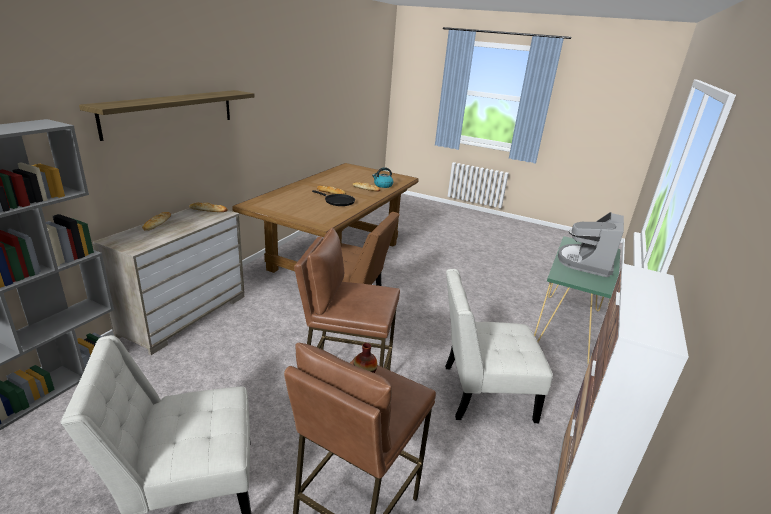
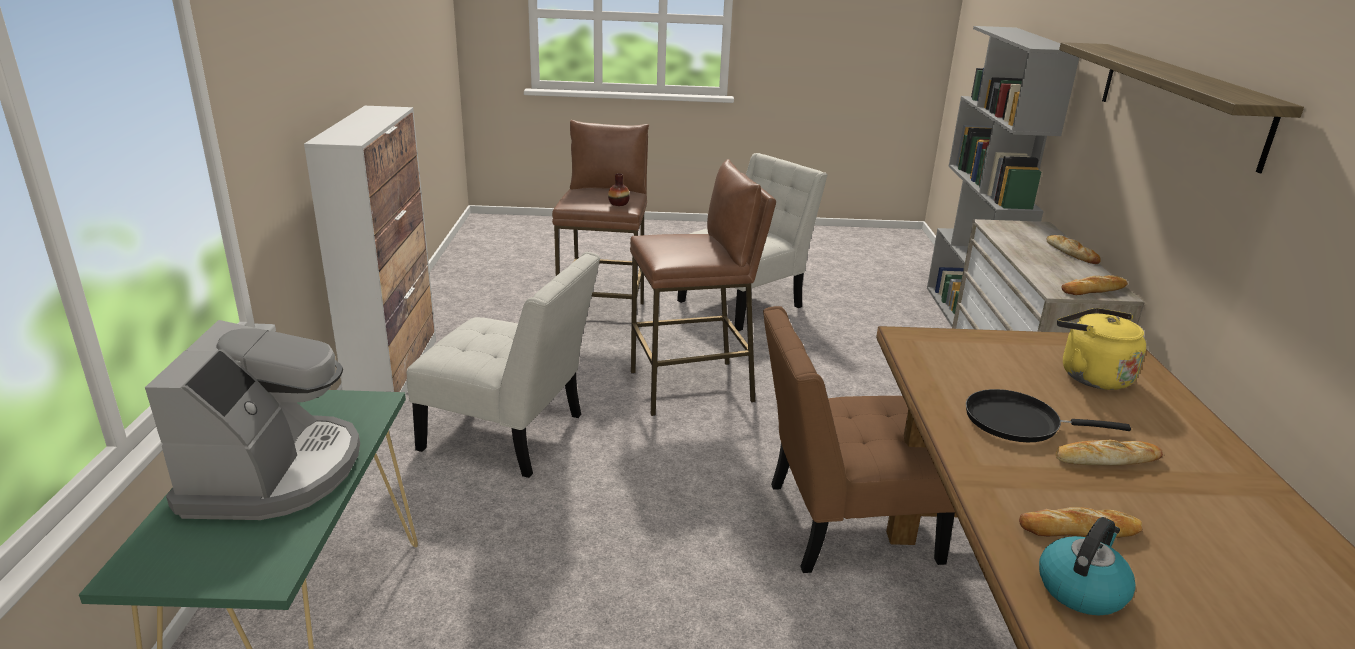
camera: 155 degrees right, 0 degrees up
white chair [445,269,553,423] -> white chair turned 45 degrees clockwise [407,252,601,478]
none -> yellow kettle [1057,308,1146,390]

